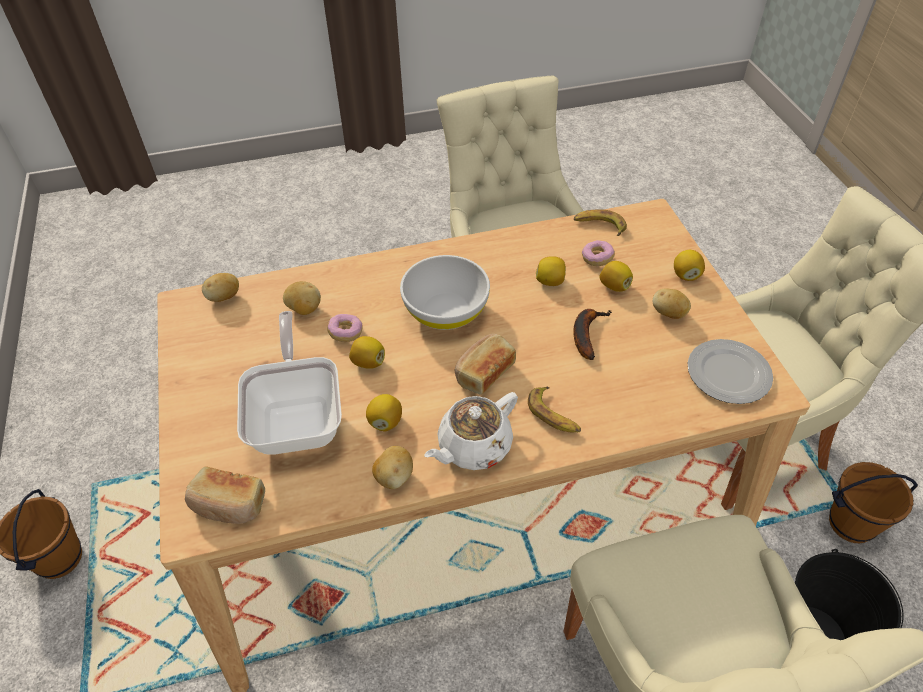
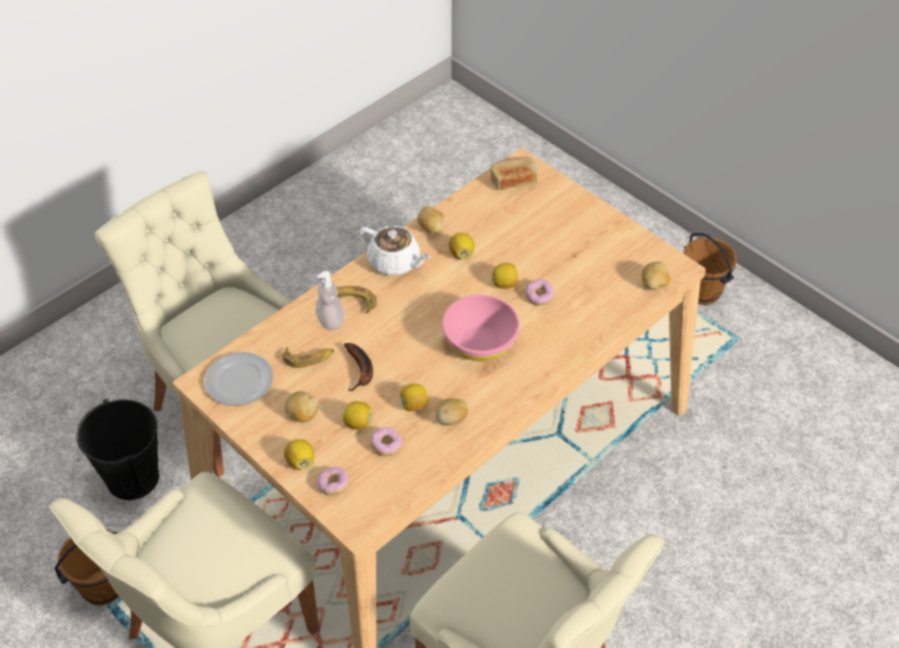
camera: 150 degrees right, 0 degrees up
frying pan [237,311,342,455] -> none
potato [283,281,321,315] -> potato moved to [436,398,468,426]
white bowl [400,255,490,330] -> pink bowl [442,295,519,361]
white teapot [424,392,518,470] -> white teapot turned 105 degrees clockwise [360,225,431,275]
bread [455,334,516,395] -> none
banana [574,209,627,236] -> banana moved to [283,347,335,368]
none -> soap dispenser [316,271,344,330]
none -> donut [318,467,349,496]

